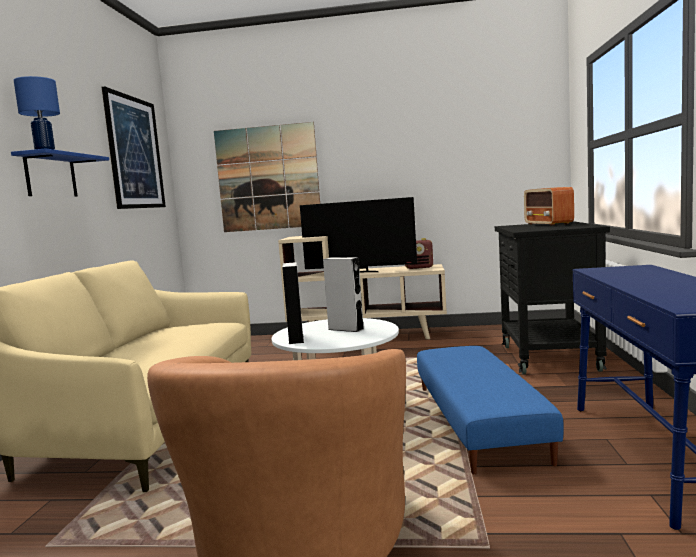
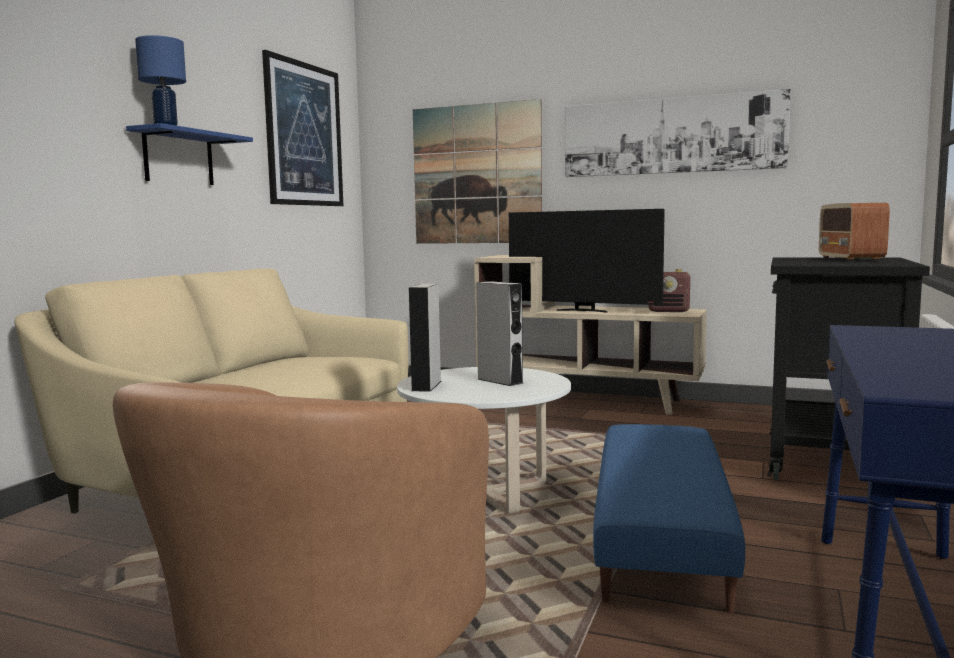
camera: 15 degrees right, 0 degrees up
none -> picture [565,89,791,177]

